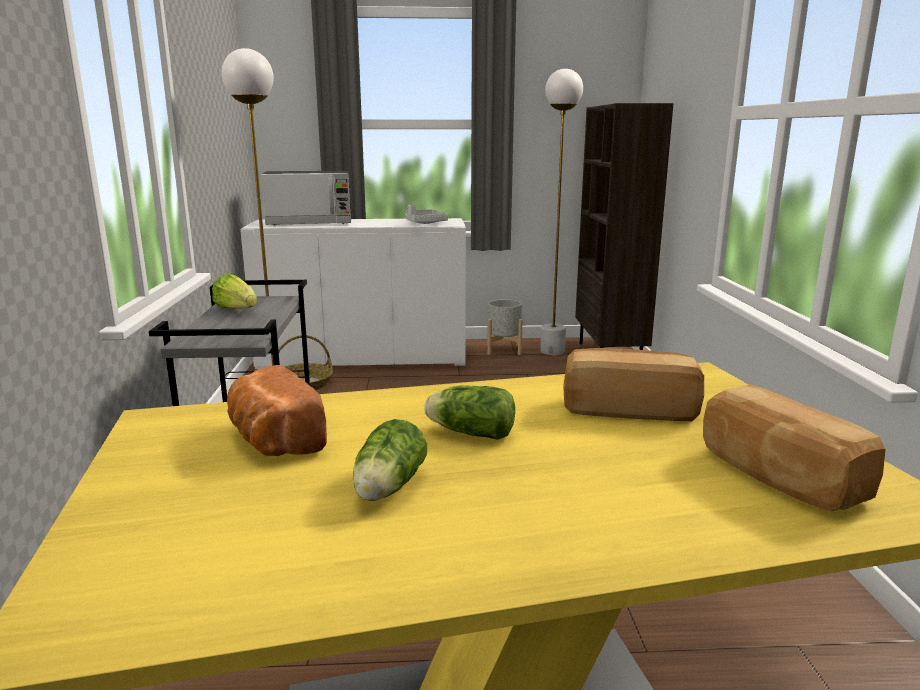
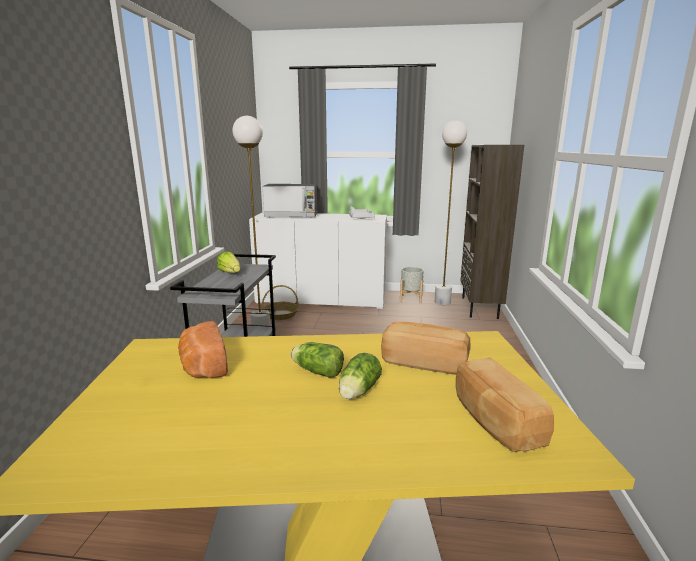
camera: 10 degrees right, 0 degrees up
lettuce [353,419,427,501] -> lettuce moved to [339,353,382,399]

